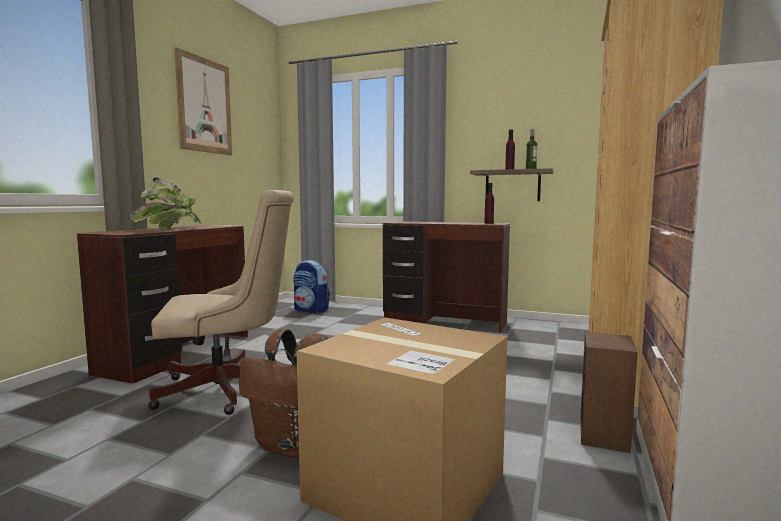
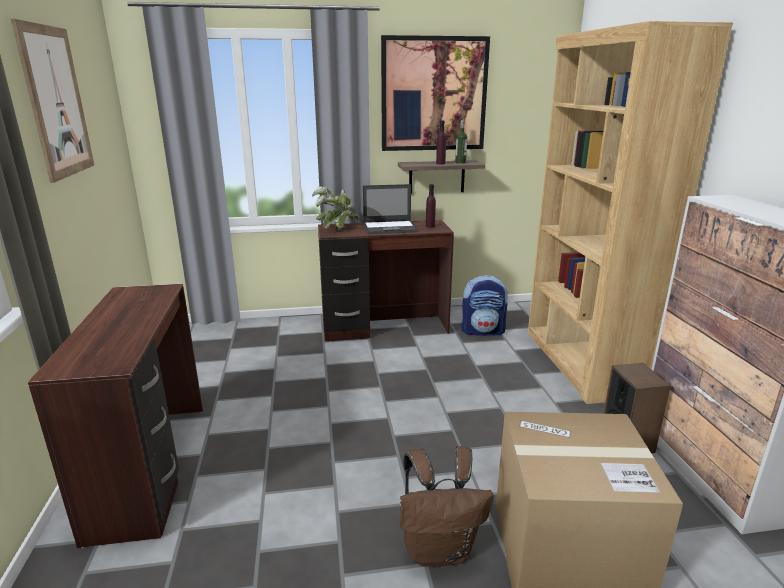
camera: 30 degrees left, 15 degrees up
potted plant [130,178,203,230] -> potted plant moved to [312,186,359,230]
beige office chair [148,190,294,415] -> none
backpack [293,260,330,313] -> backpack moved to [461,275,508,335]
none -> laptop [363,184,418,234]
none -> picture [381,35,490,151]

